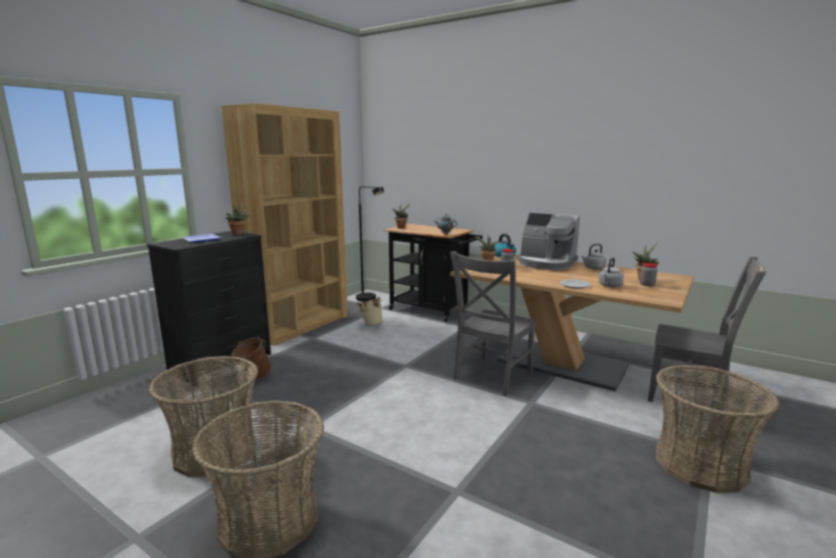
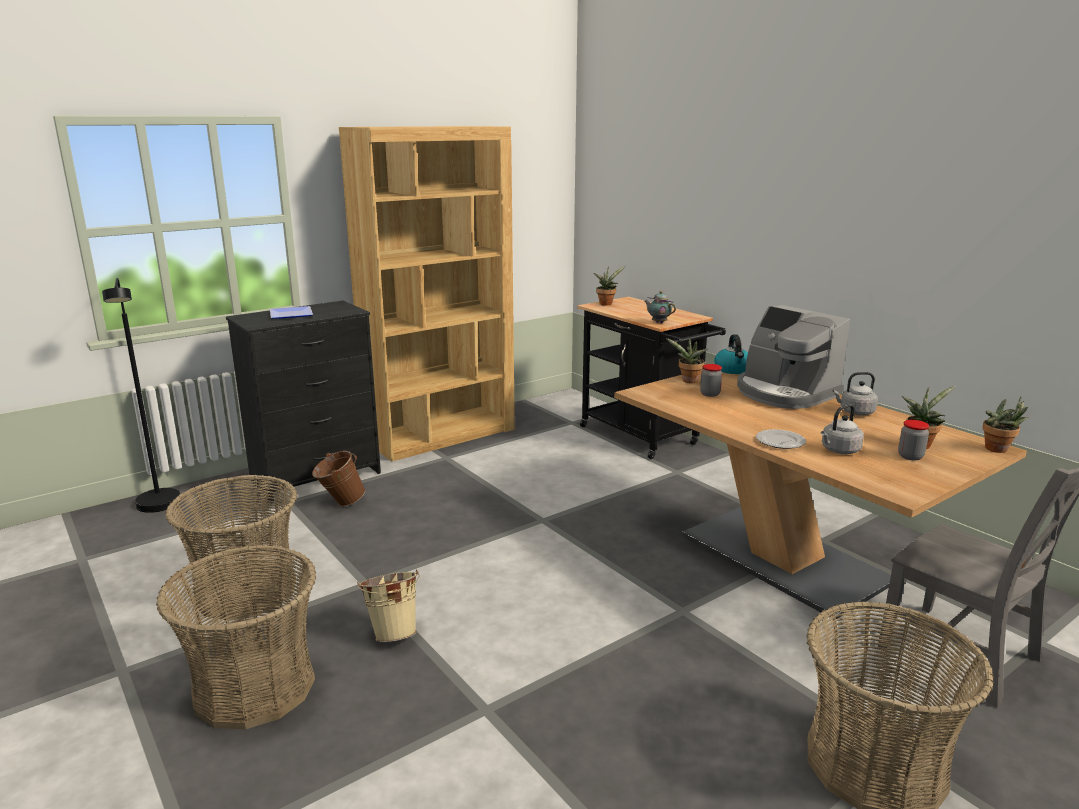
camera: 20 degrees right, 5 degrees up
potted plant [226,204,249,235] -> potted plant moved to [982,397,1028,453]
black floor lamp [356,186,384,302] -> black floor lamp moved to [102,278,180,513]
beige bucket [357,297,383,327] -> beige bucket moved to [357,569,420,642]
grey chair [450,251,537,396] -> none

